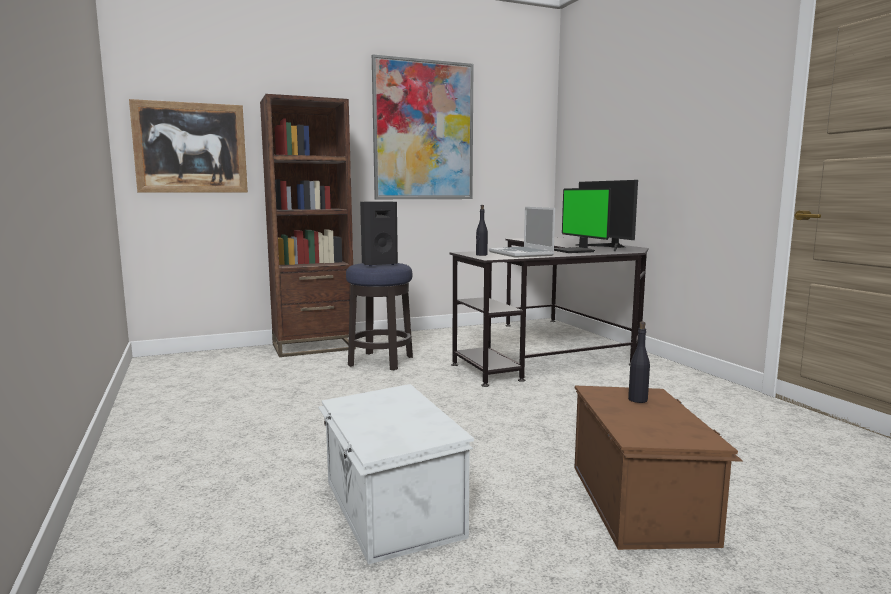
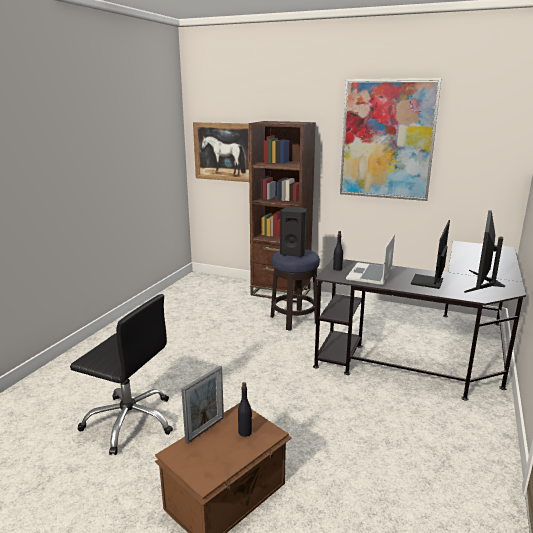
camera: 45 degrees right, 10 degrees up
white storage box [318,384,474,564] -> black office chair [70,294,173,455]
none -> picture frame [181,366,224,444]

